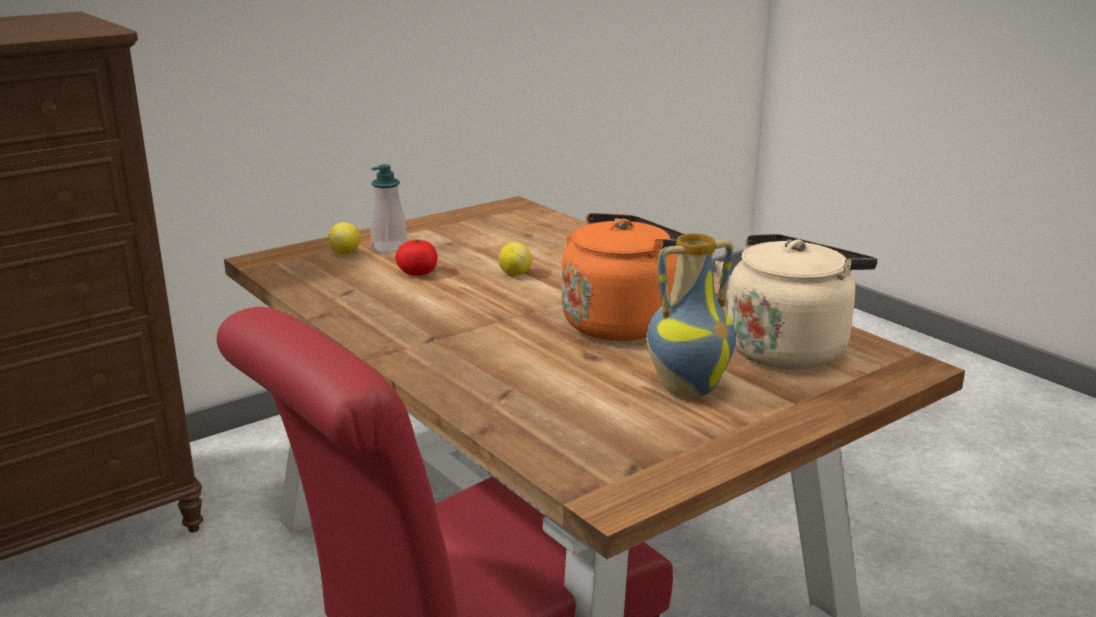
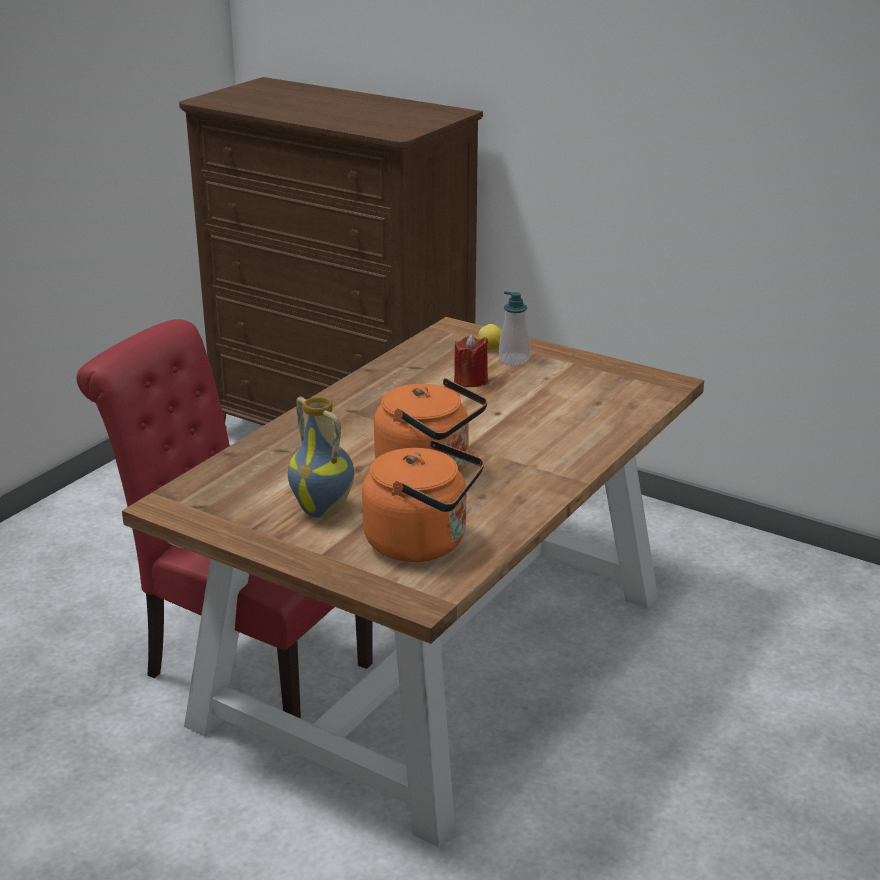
camera: 70 degrees right, 5 degrees up
tomato [395,239,437,276] -> red candle [454,334,488,387]
lemon [498,242,532,276] -> none
beige kettle [715,234,877,369] -> orange kettle [362,440,484,562]

